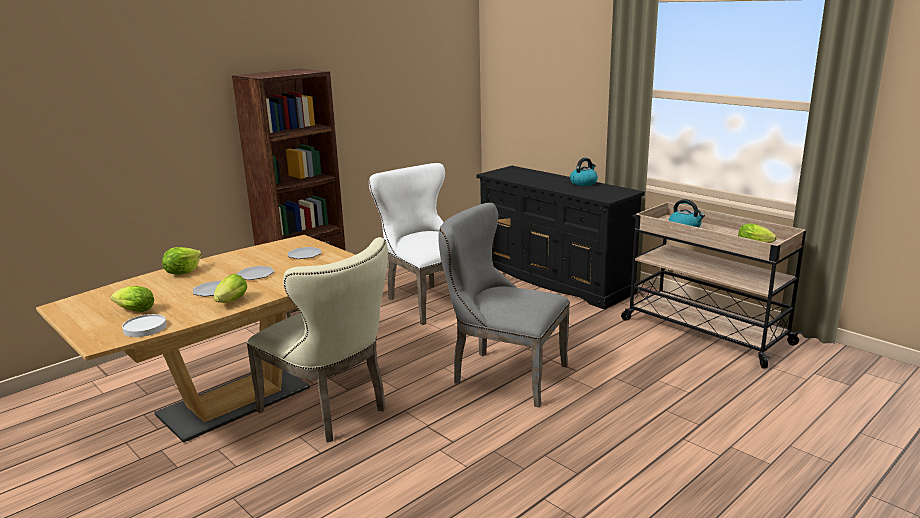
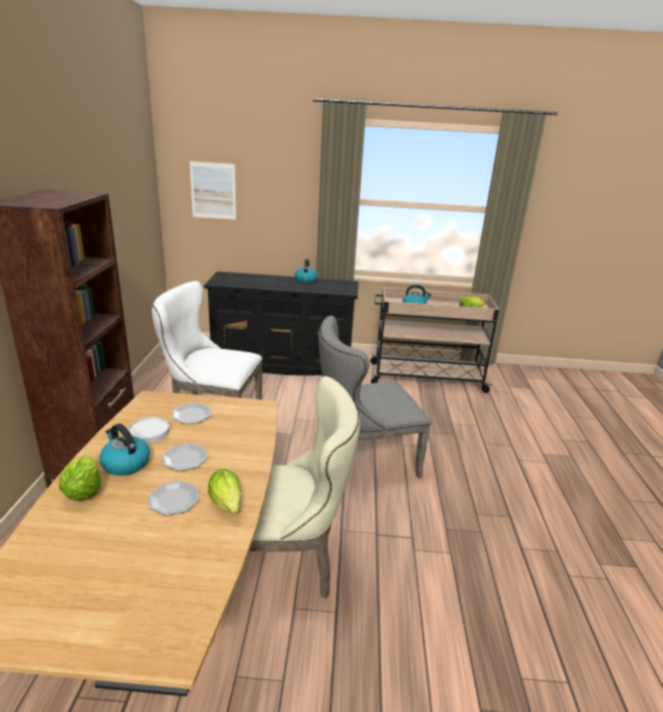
camera: 45 degrees left, 5 degrees up
lettuce [111,286,154,312] -> none
white plate [122,314,167,337] -> white plate moved to [128,417,169,443]
none -> kettle [99,424,150,476]
none -> picture [189,160,236,221]

